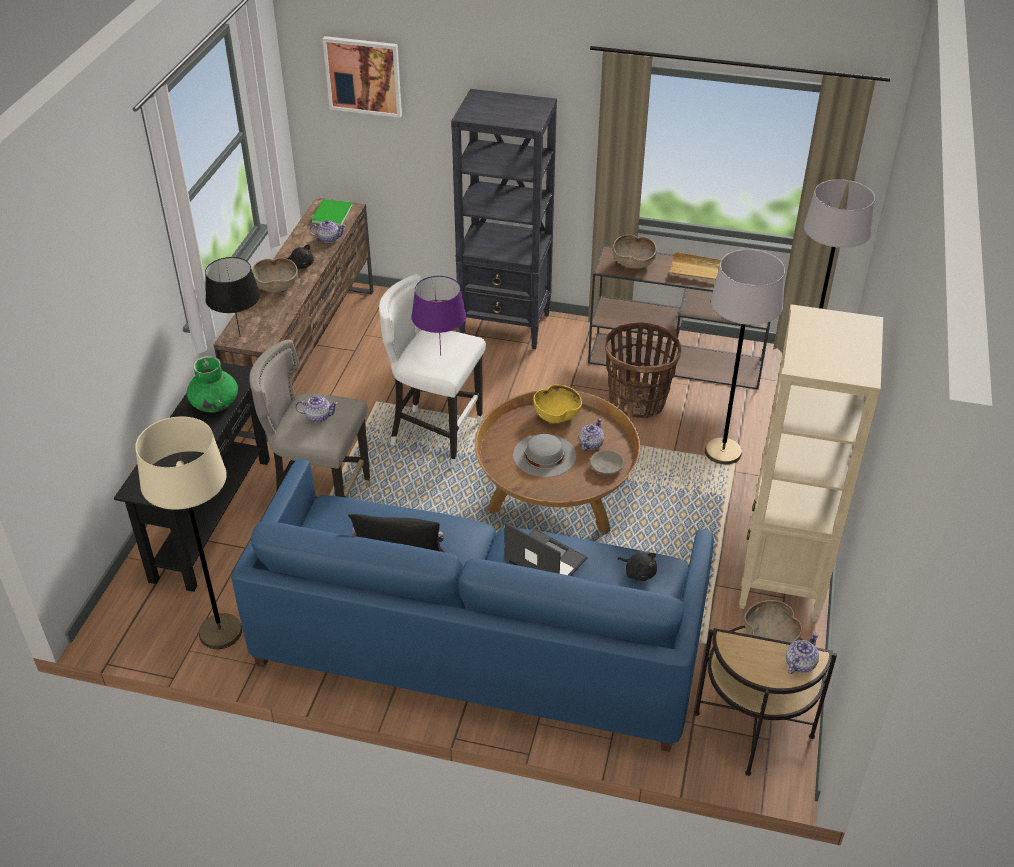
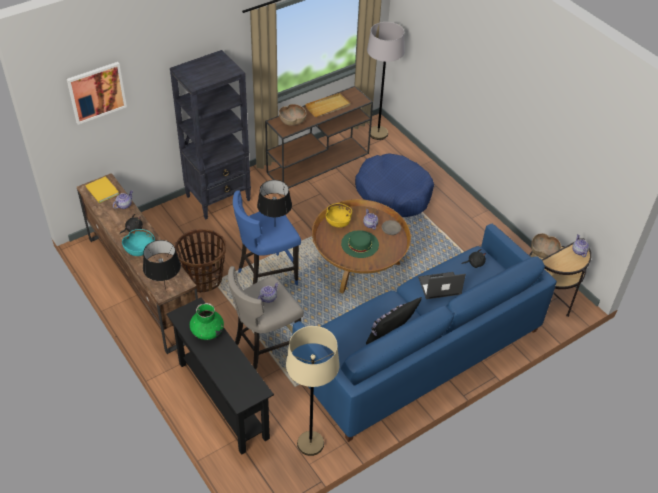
camera: 50 degrees left, 5 degrees up
brown bowl [252,258,298,291] -> turquoise bowl [122,229,155,256]
green book [310,199,353,227] -> yellow book [86,176,119,203]
white stool [379,275,486,468] -> blue stool [233,190,301,286]
purple table lamp [412,276,466,356] -> black table lamp [257,180,292,217]
grey hat [513,434,576,477] -> green hat [341,230,379,258]
basket [605,323,681,419] -> basket moved to [175,229,226,293]
grey floor lamp [705,249,785,464] -> blue dog bed [355,153,434,217]
beige bookcase [739,304,883,622] -> none

